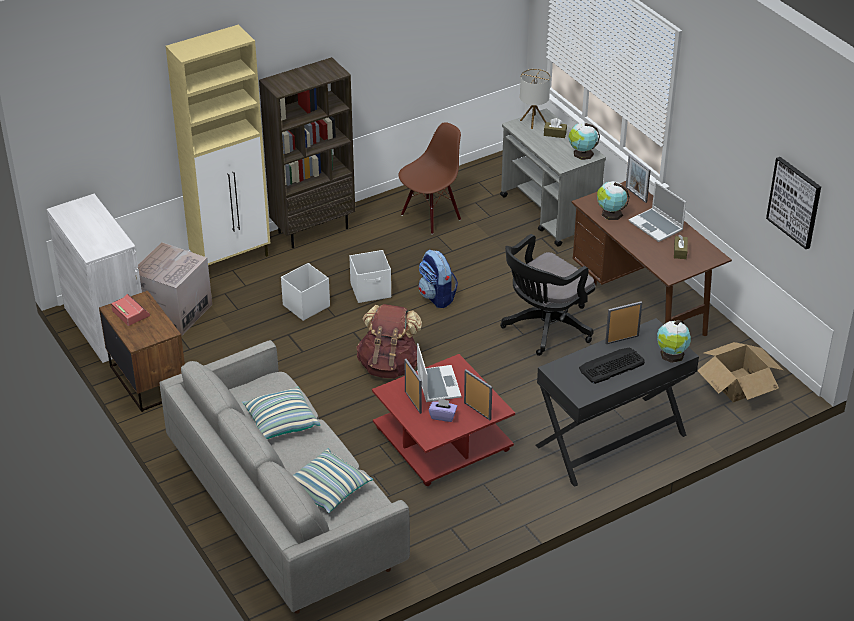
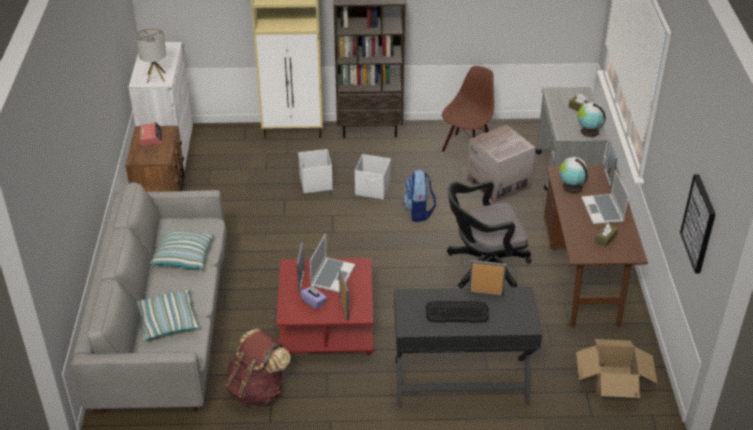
camera: 30 degrees right, 0 degrees up
cardboard box [137,242,212,335] -> cardboard box moved to [467,125,535,204]
brown backpack [356,304,422,379] -> brown backpack moved to [225,328,291,406]
brown chair [398,122,461,234] -> brown chair turned 45 degrees counterclockwise [442,66,494,153]
table lamp [520,68,551,129] -> table lamp moved to [136,28,167,83]
globe [657,320,691,363] -> none

